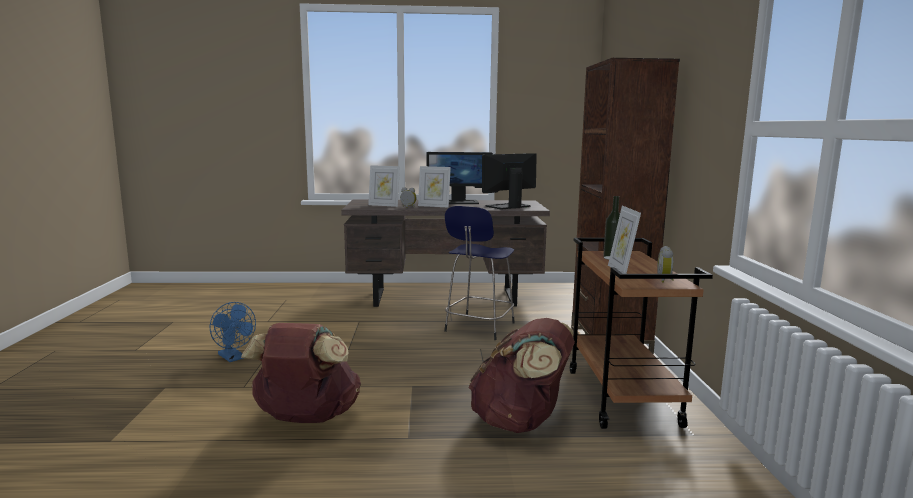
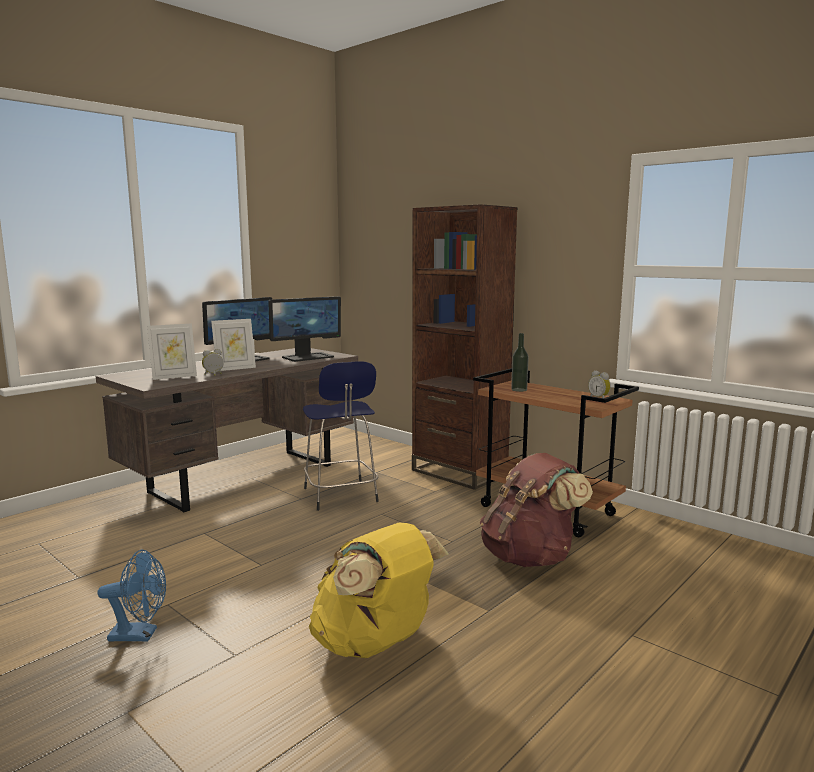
camera: 45 degrees left, 0 degrees up
brown backpack [241,323,361,423] -> yellow backpack [309,523,449,658]
monitor [482,153,537,209] -> monitor turned 135 degrees counterclockwise [268,296,341,362]
picture frame [608,206,641,274] -> none

